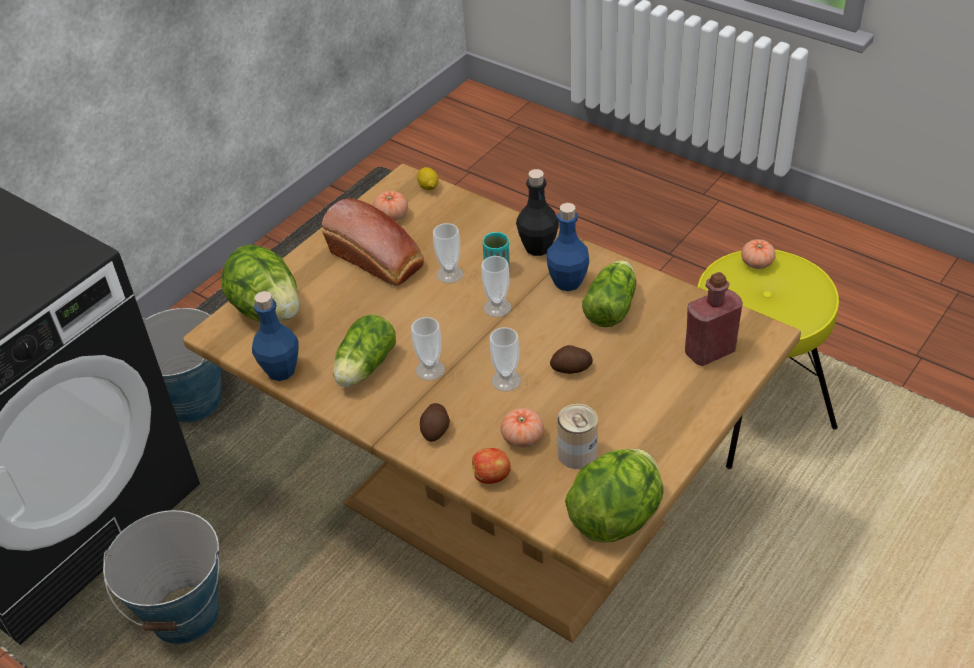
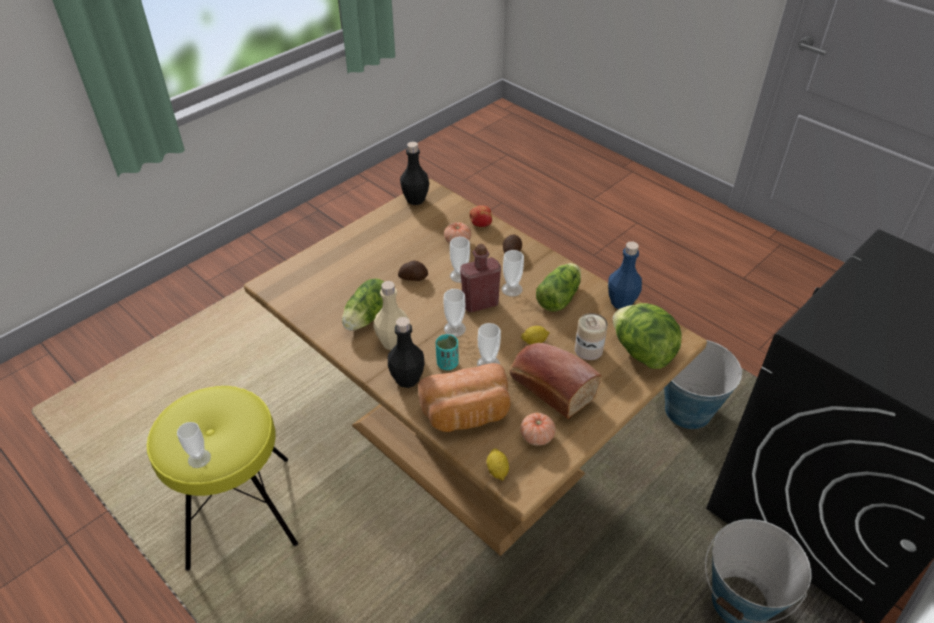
camera: 175 degrees left, 0 degrees up
blue bottle [546,203,589,291] -> beige bottle [373,281,409,351]
can [557,404,598,469] -> can moved to [575,313,608,360]
lettuce [565,449,663,542] -> black bottle [400,142,429,205]
red bottle [685,272,743,366] -> red bottle moved to [460,244,501,313]
tomato [741,239,776,269] -> cup [177,422,211,468]
none -> bread [418,363,511,432]
none -> lemon [521,326,550,344]

